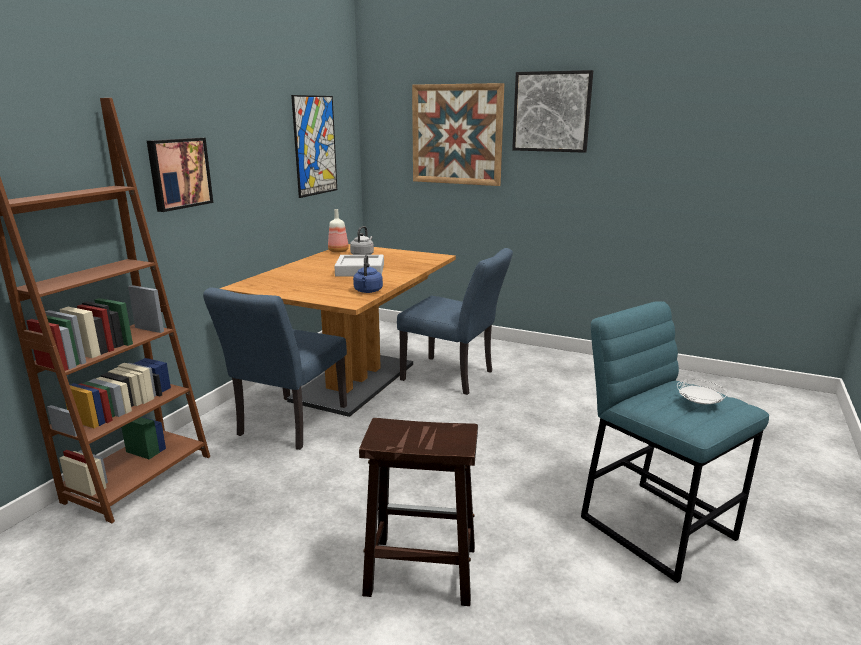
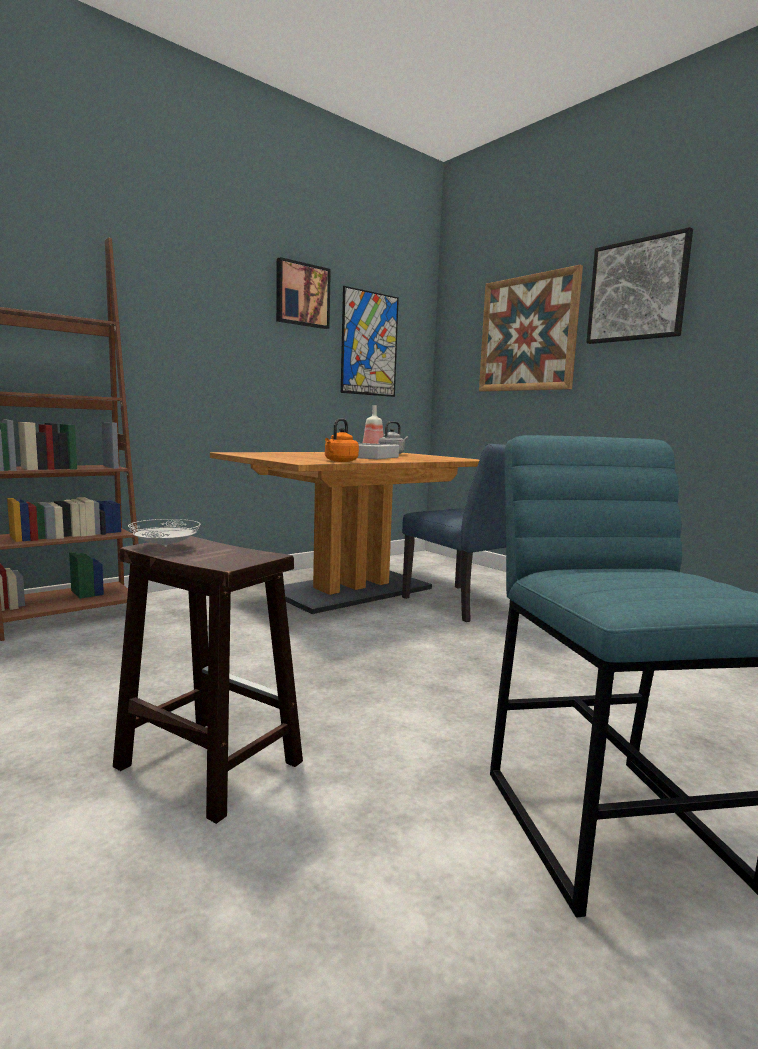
camera: 25 degrees right, 10 degrees down
picture [147,138,213,212] -> picture moved to [276,257,331,329]
blue chair [203,288,347,450] -> none
blue kettle [353,255,383,293] -> orange kettle [325,419,359,462]
white plate [677,379,727,404] -> white plate moved to [128,519,201,547]

